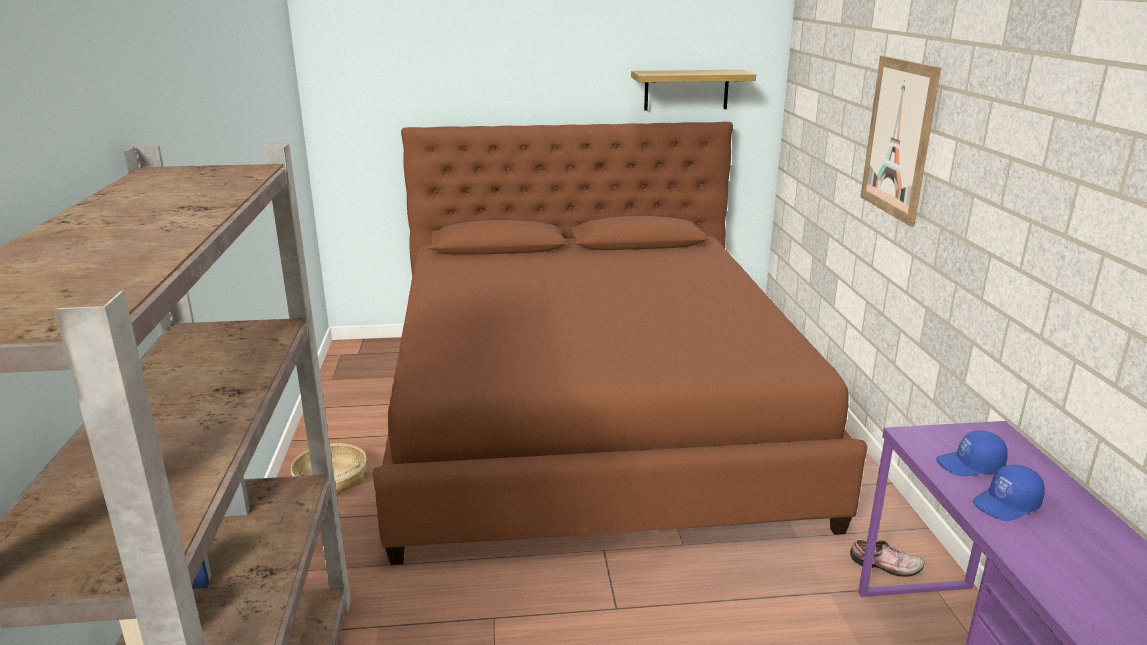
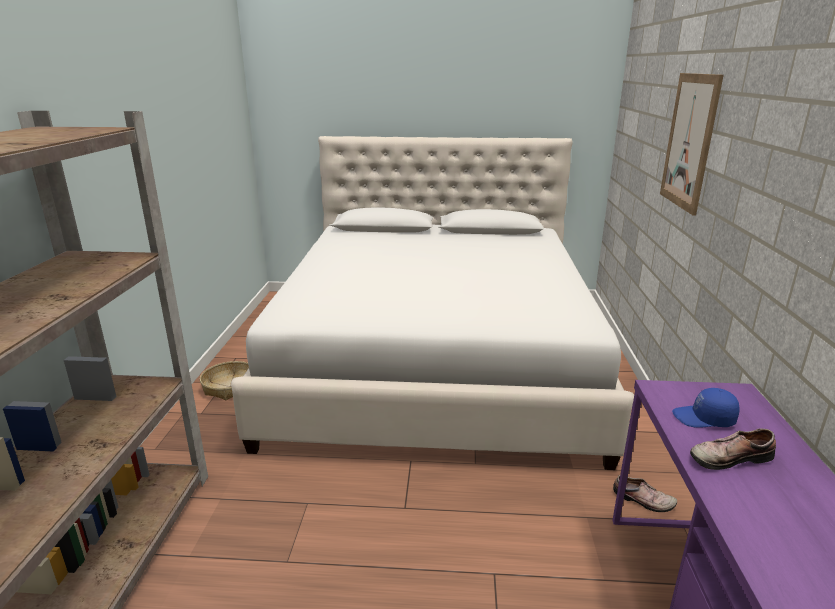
camera: 10 degrees right, 0 degrees up
brown bed [372,121,867,565] -> white bed [231,136,634,470]
shelf [631,70,756,110] -> none
blue cap [972,465,1045,521] -> shoe [690,428,776,470]

